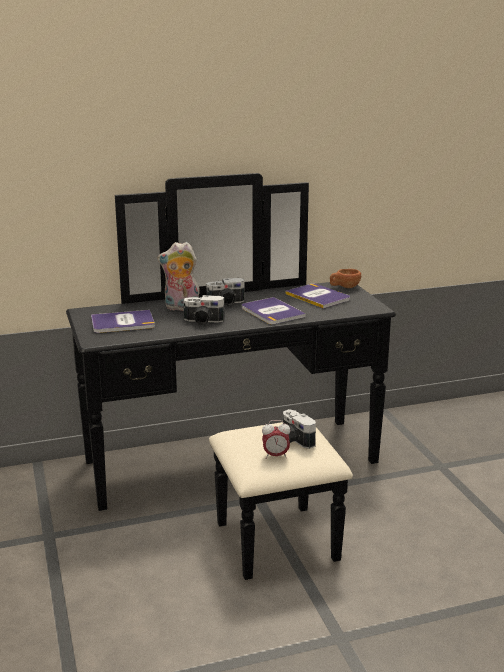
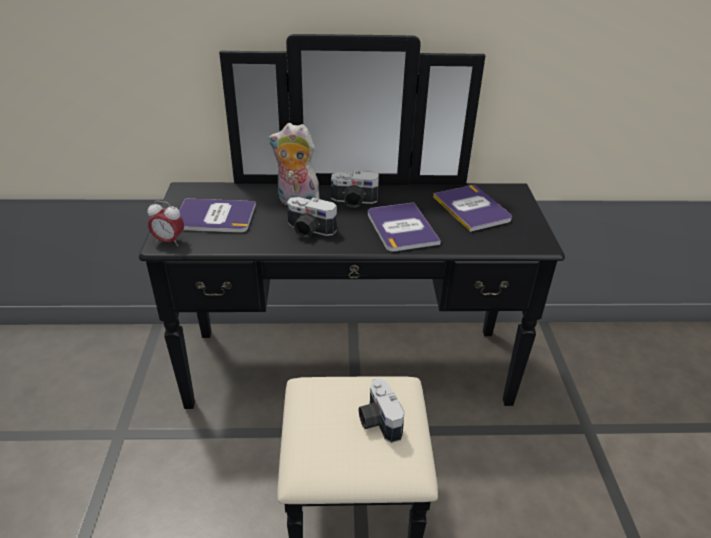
camera: 15 degrees right, 15 degrees up
alarm clock [262,420,290,459] -> alarm clock moved to [148,201,184,246]
brown cup [330,269,361,288] -> none

